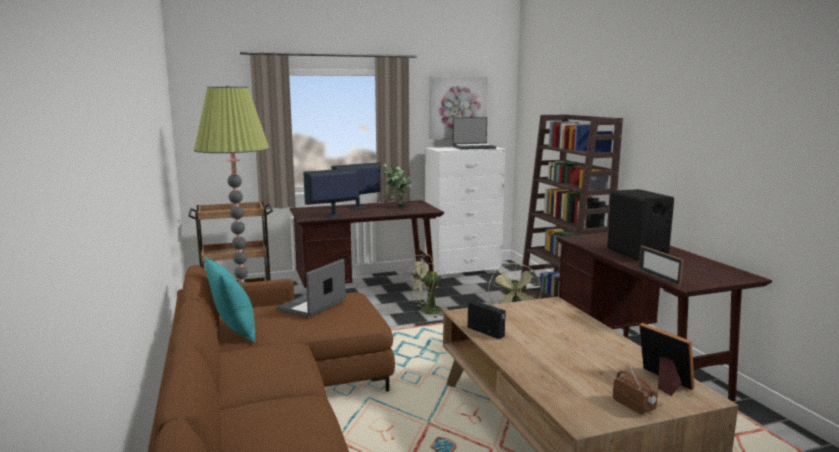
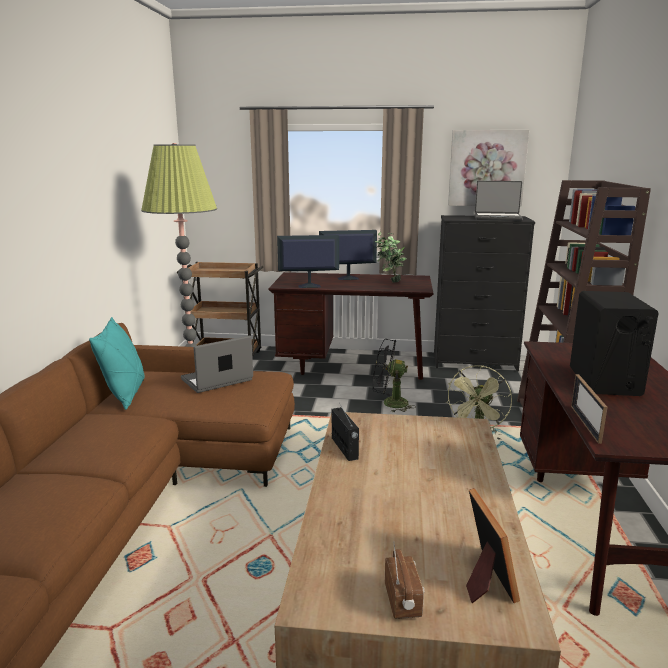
camera: 25 degrees right, 5 degrees up
green fan [408,254,444,318] -> black fan [373,339,416,412]
white dresser [425,147,506,277] -> black dresser [434,215,535,371]

